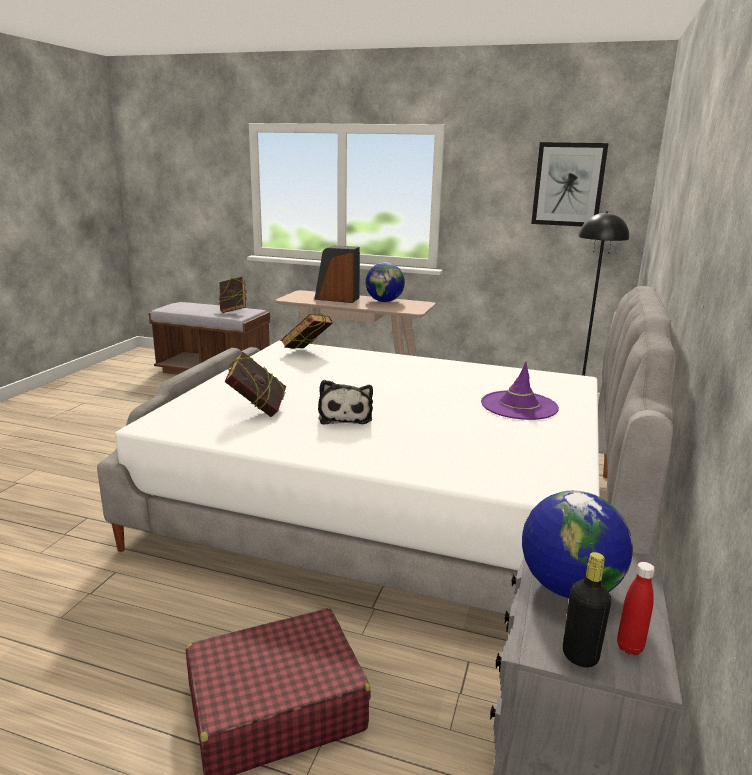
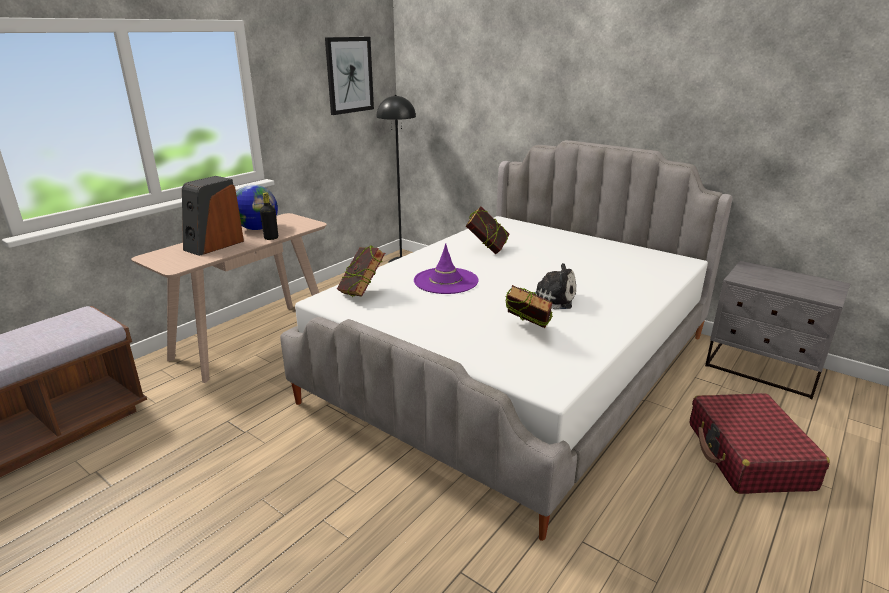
camera: 70 degrees left, 5 degrees up
book [219,277,247,313] -> book moved to [466,206,509,254]
purple hat [481,362,559,420] -> purple hat moved to [414,243,479,294]
globe [522,491,633,598] -> none
black bottle [563,552,611,668] -> black bottle moved to [260,193,278,240]
red bottle [617,562,655,655] -> none

